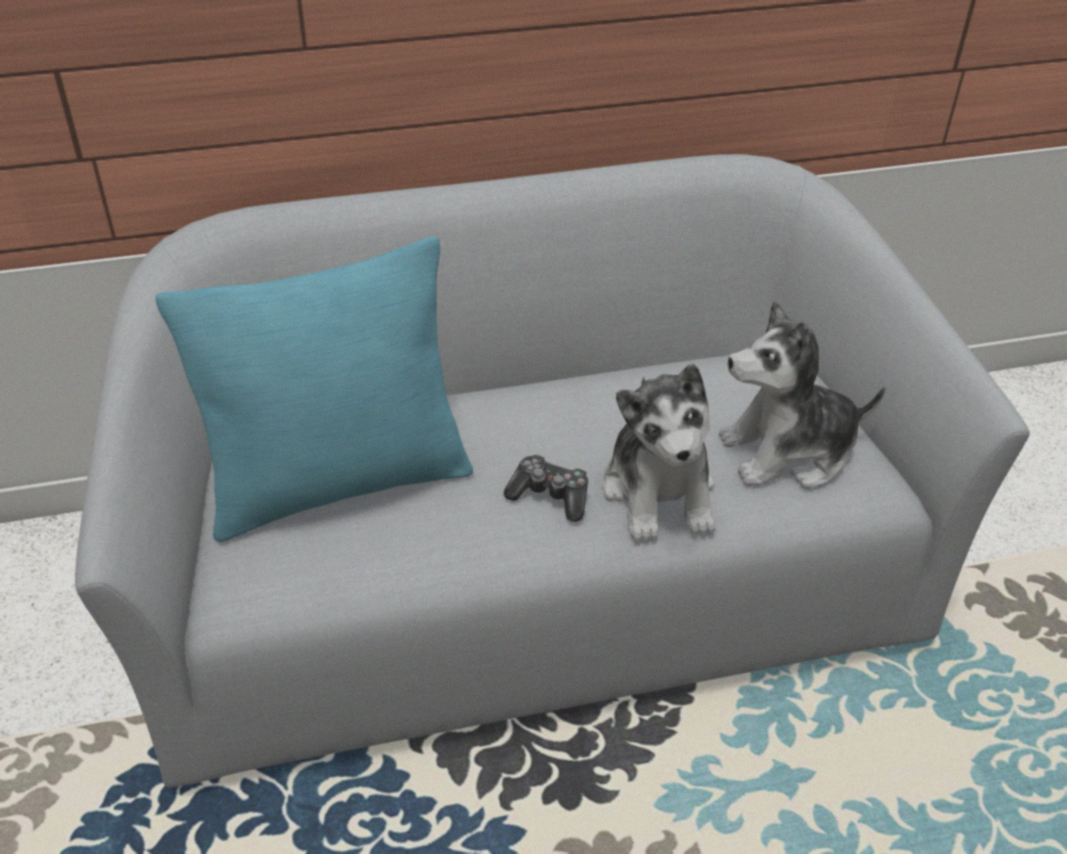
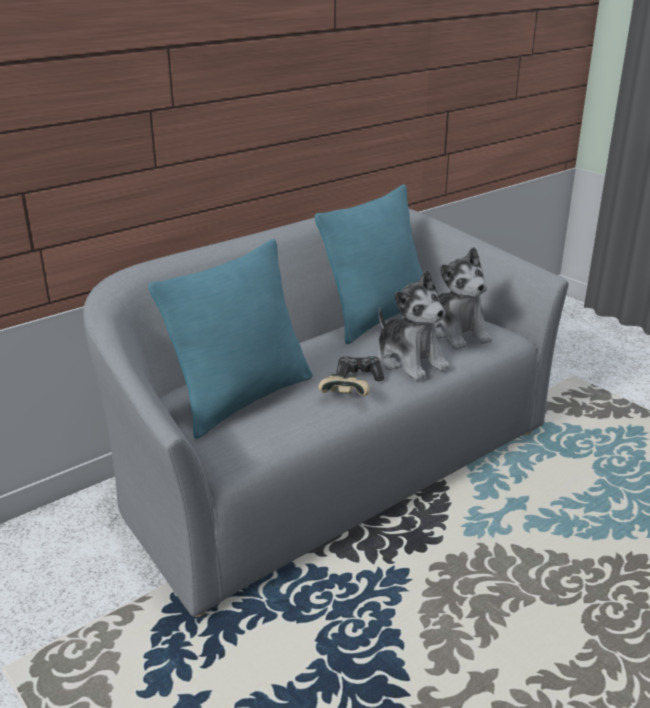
camera: 25 degrees left, 15 degrees down
plush toy [718,301,886,489] -> plush toy turned 75 degrees counterclockwise [433,247,492,350]
none -> turquoise pillow [315,184,423,344]
none -> beige game controller [318,374,370,396]

